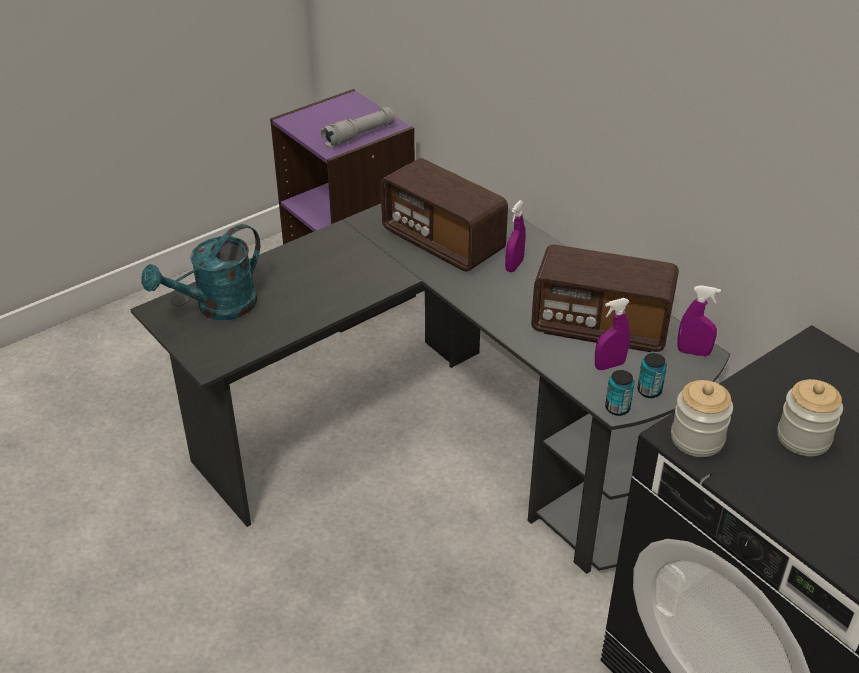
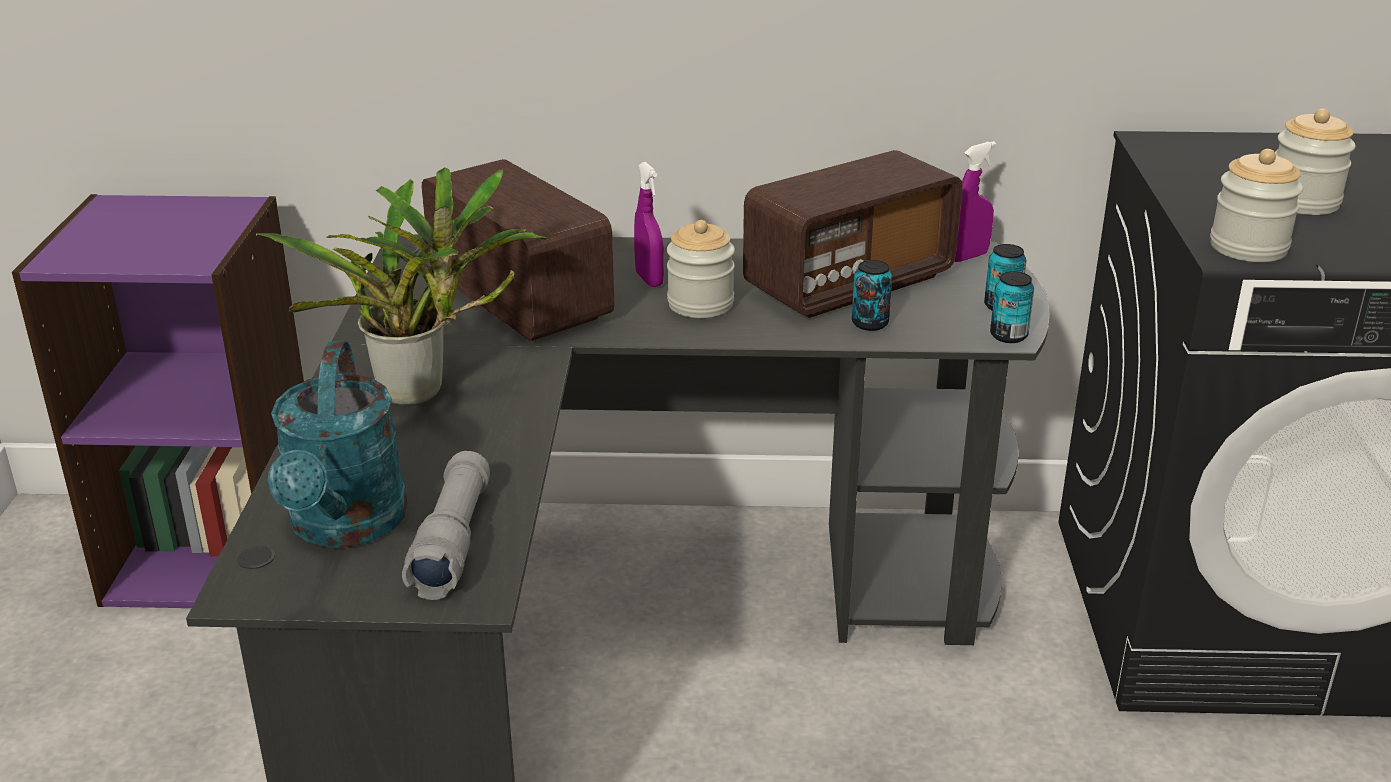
camera: 50 degrees left, 10 degrees down
grey flashlight [321,107,395,148] -> grey flashlight moved to [402,451,490,600]
radio [380,158,508,272] -> radio turned 120 degrees counterclockwise [422,159,615,341]
purple spray bottle [595,298,630,370] -> none
none -> potted plant [256,167,549,406]
none -> jar [667,220,735,318]
none -> can [852,260,892,331]

